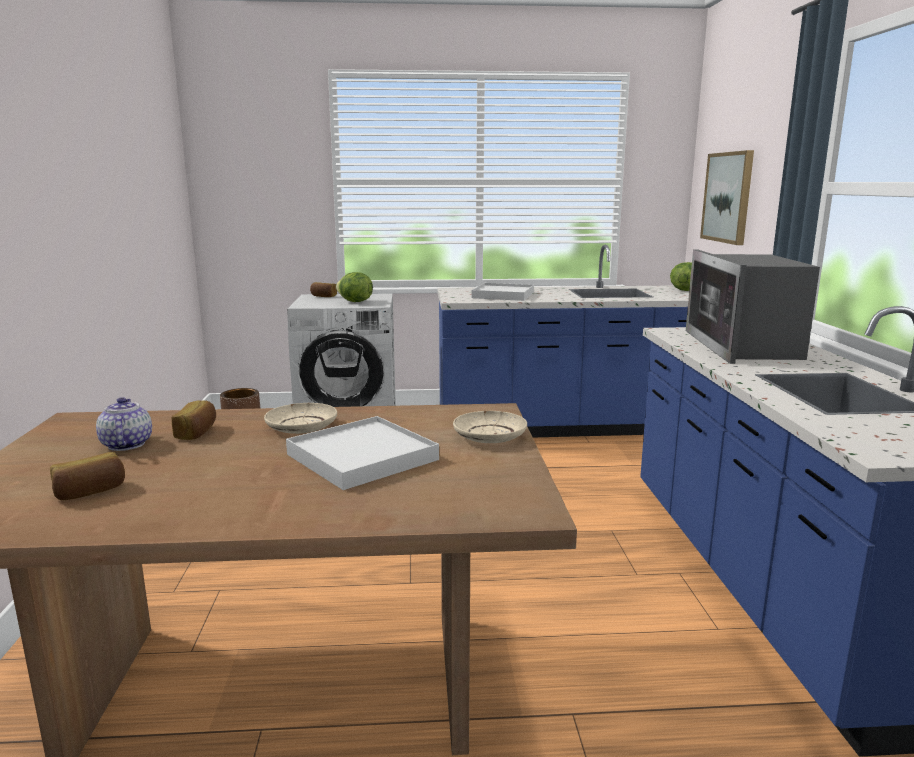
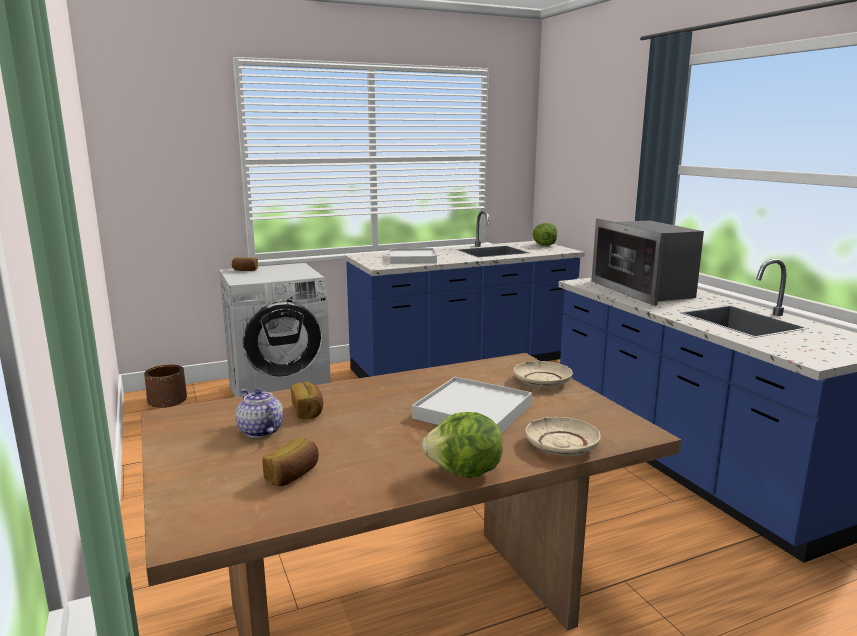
camera: 20 degrees left, 0 degrees up
beige plate [264,403,337,434] -> beige plate moved to [525,417,601,456]
lettuce [336,272,373,302] -> lettuce moved to [422,412,503,478]
picture [700,150,754,245] -> none

